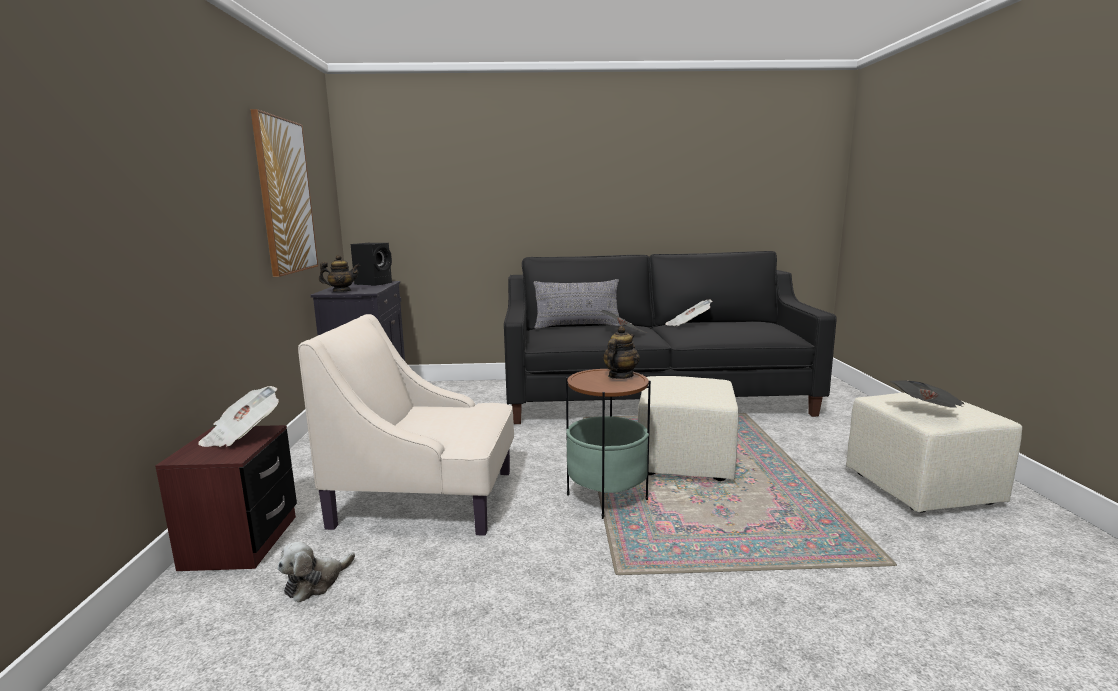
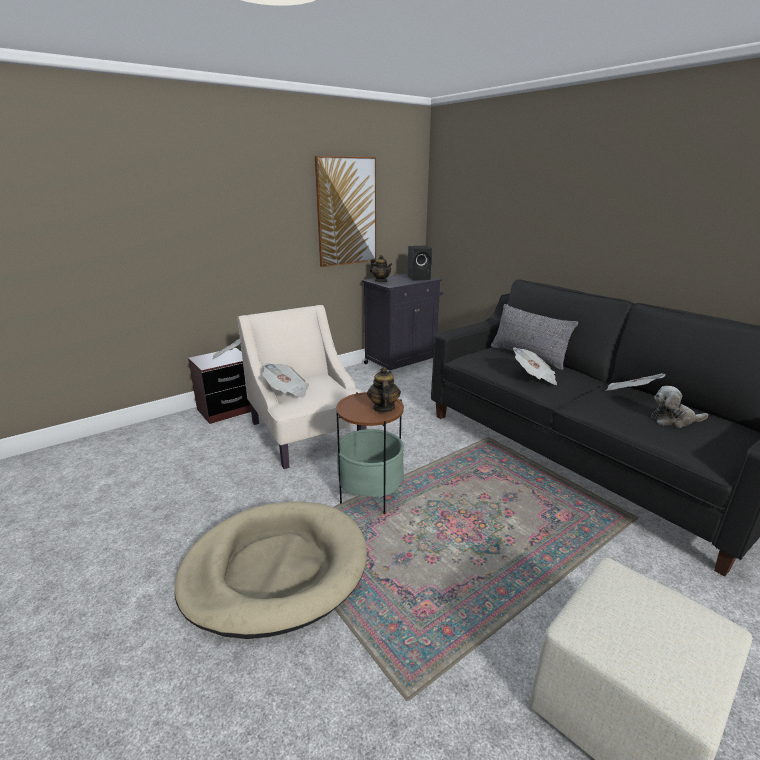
camera: 55 degrees right, 10 degrees up
plush toy [277,542,355,603] -> plush toy moved to [651,386,708,428]
teapot [603,326,640,379] -> teapot turned 90 degrees counterclockwise [367,367,401,413]
beige ottoman [638,376,739,481] -> none
newspaper [890,381,964,408] -> newspaper moved to [263,363,309,398]
none -> beige dog bed [174,502,367,639]

